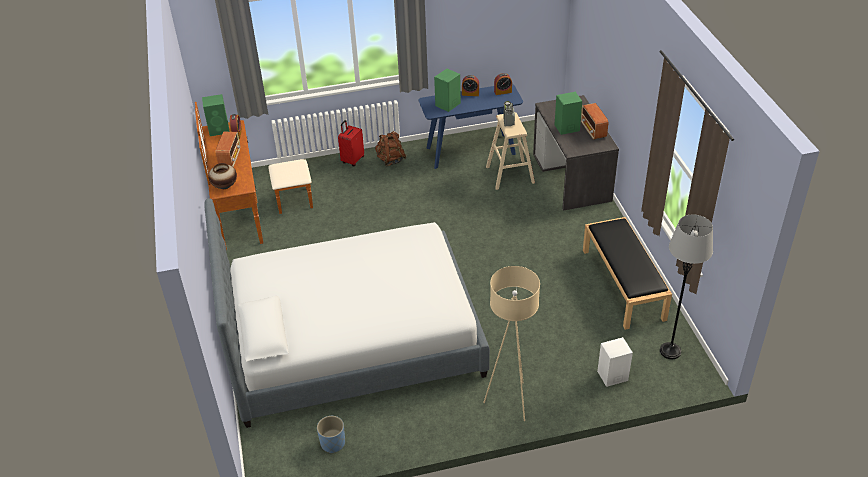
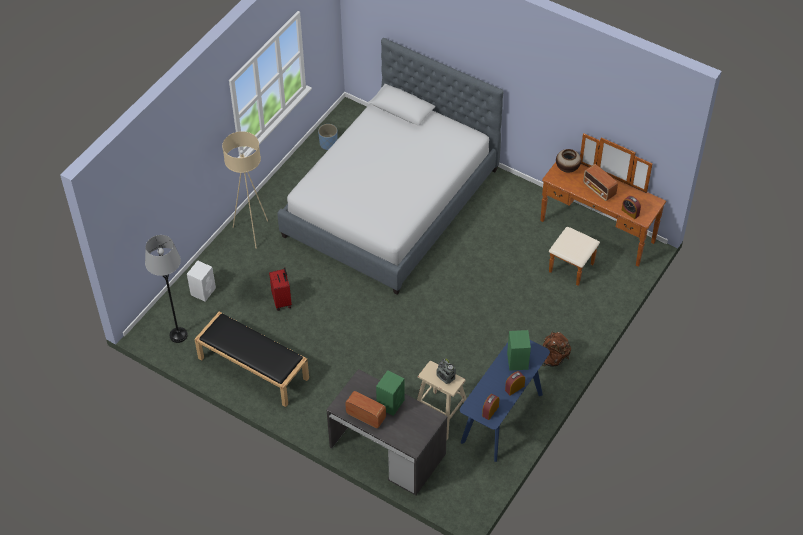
camera: 135 degrees right, 10 degrees up
green speaker [202,94,230,136] -> none
red suitcase [338,120,364,166] -> red suitcase moved to [269,267,292,311]

